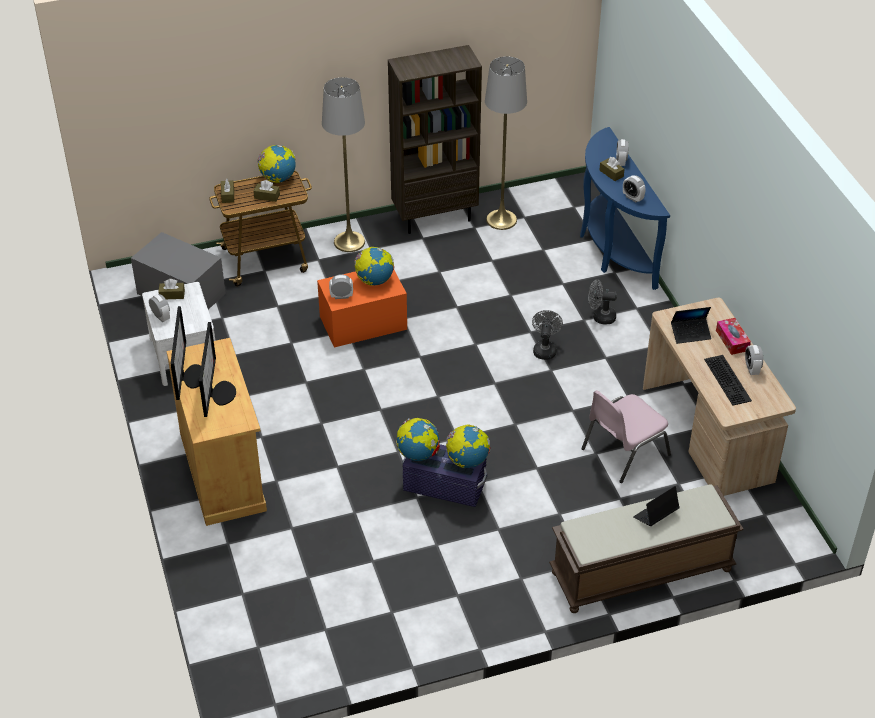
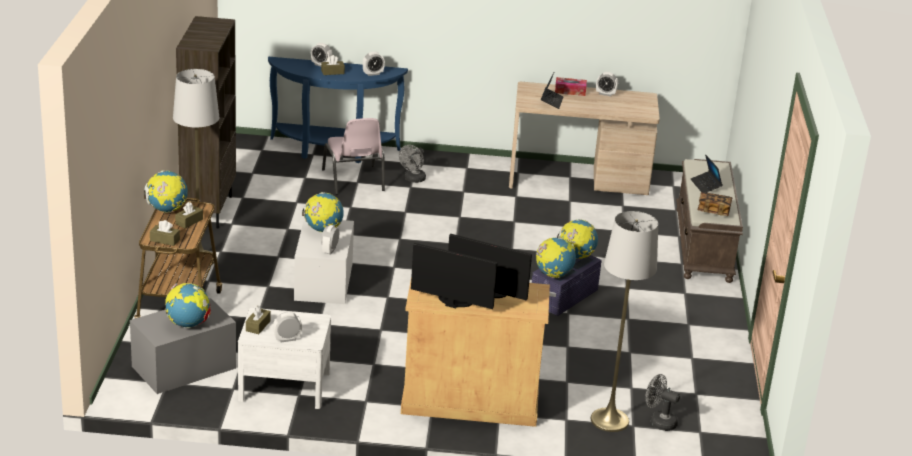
camera: 70 degrees left, 15 degrees down
orange storage box [317,270,407,347] -> white storage box [294,218,354,304]
grey floor lamp [485,56,527,230] -> grey floor lamp moved to [590,211,658,432]
grey fan [532,310,563,360] -> grey fan moved to [646,374,680,431]
pink chair [582,390,671,483] -> pink chair moved to [322,118,385,195]
keyboard [704,355,752,406] -> none
none -> globe [165,283,211,328]
none -> book [697,192,732,216]

